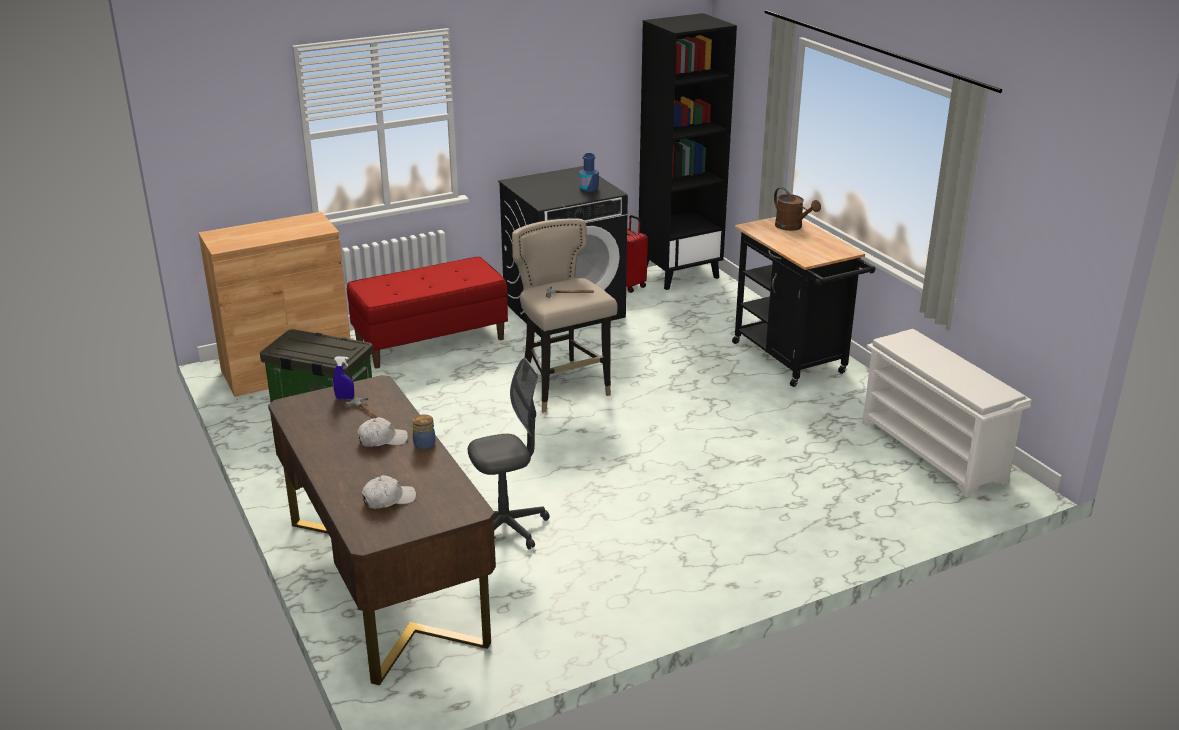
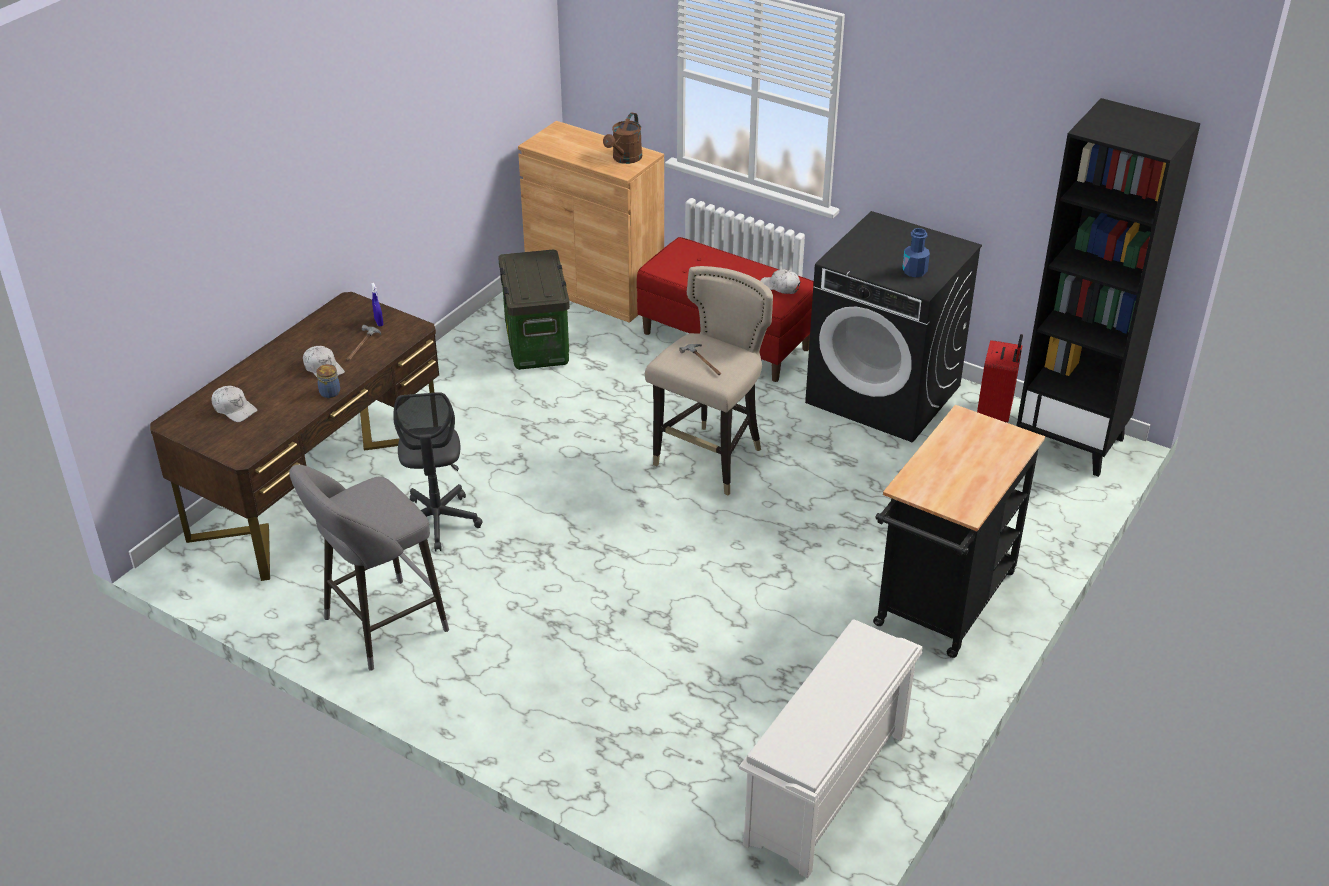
camera: 60 degrees right, 10 degrees up
grey office chair [468,358,550,549] -> grey office chair turned 45 degrees clockwise [393,392,483,551]
brown watering can [774,187,821,231] -> brown watering can moved to [603,112,642,164]
none -> grey stool [289,464,449,671]
none -> white cap [760,269,800,294]

